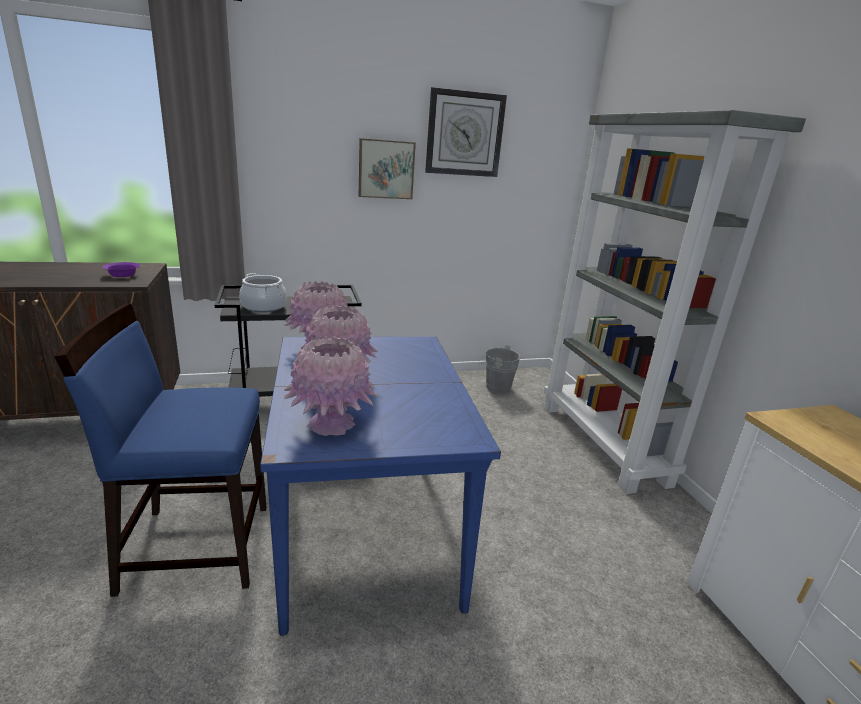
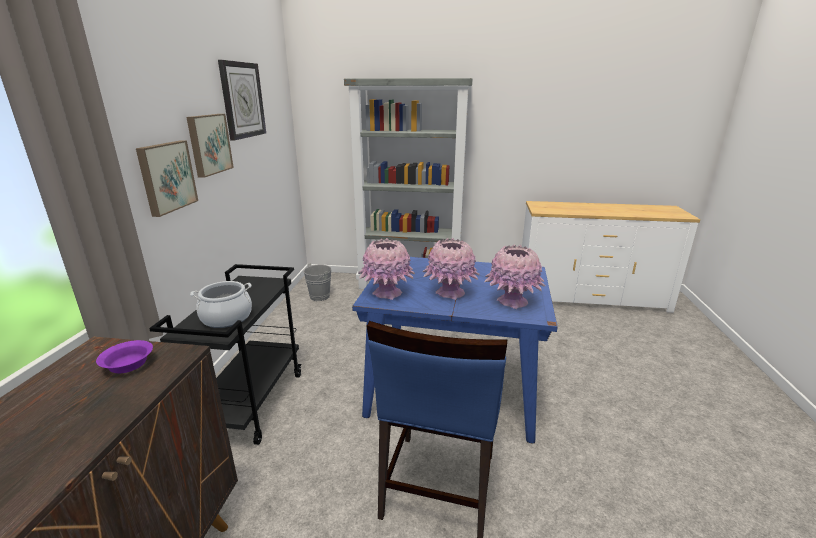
camera: 65 degrees left, 0 degrees up
none -> picture [136,141,198,217]

